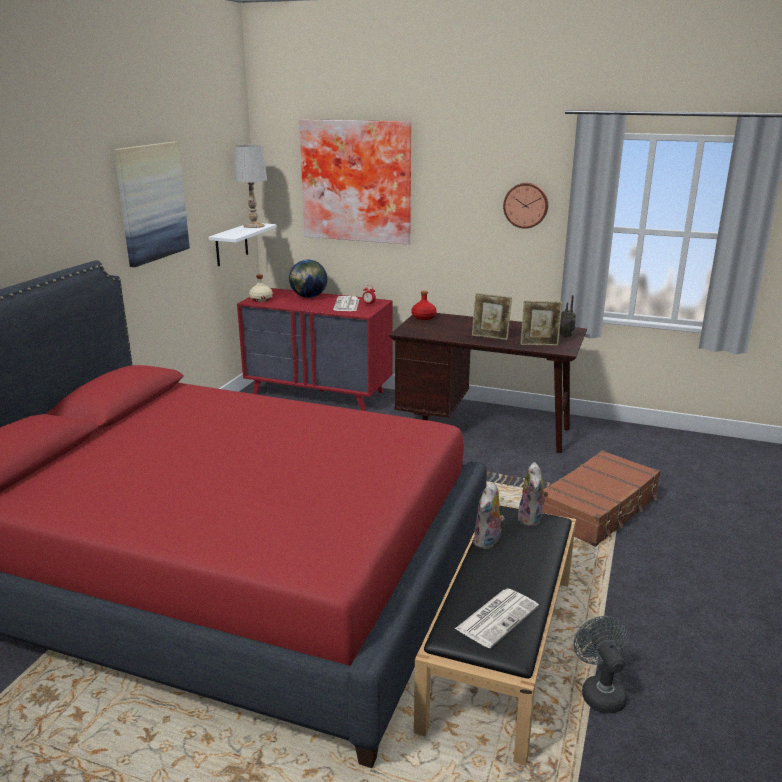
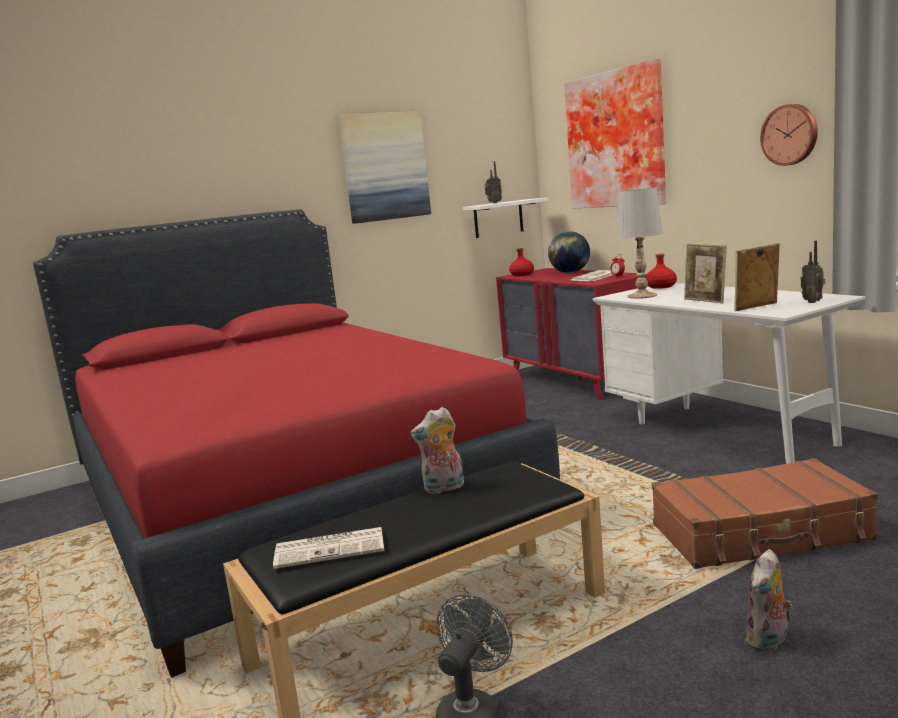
camera: 40 degrees right, 10 degrees down
white table lamp [234,145,267,228] -> white table lamp moved to [617,188,663,299]
beige bottle [249,274,273,302] -> red bottle [509,248,534,276]
brown desk [389,313,587,453] -> white desk [593,283,865,464]
plush toy [518,462,548,527] -> plush toy moved to [745,549,793,652]
picture frame [521,301,562,346] -> picture frame turned 120 degrees clockwise [734,243,780,311]
none -> radio [485,161,502,203]

